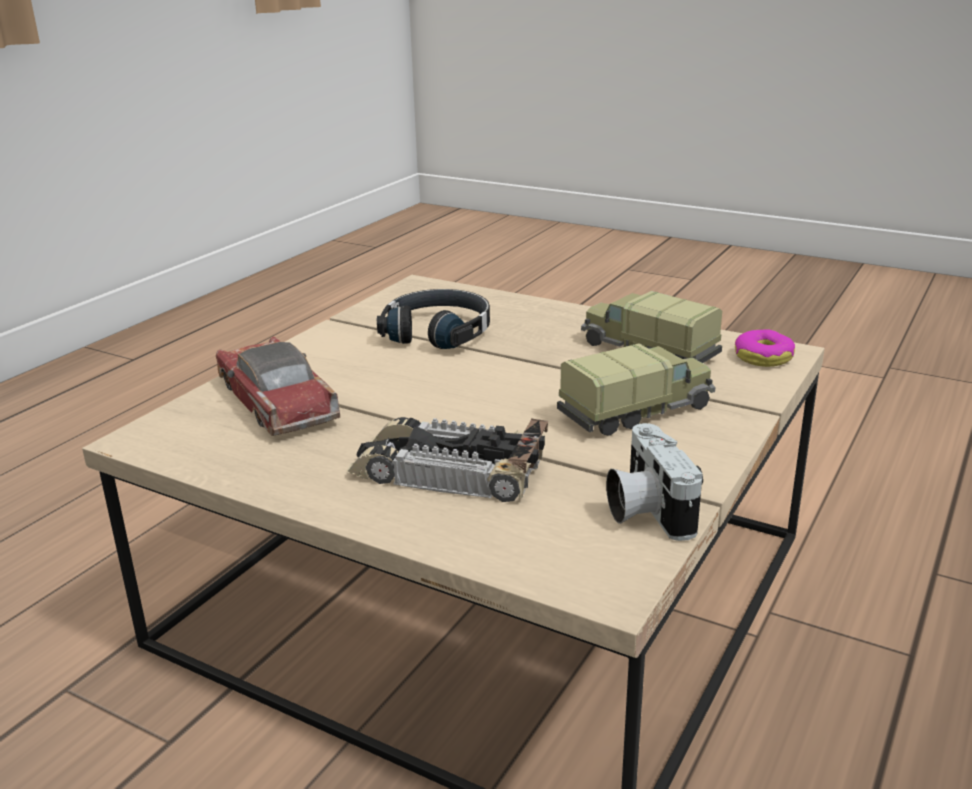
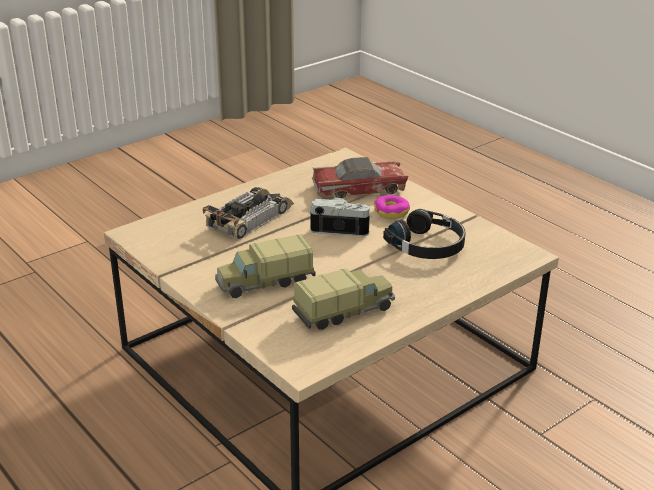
camera: 110 degrees right, 5 degrees up
toy truck [557,344,715,436] -> toy truck turned 75 degrees clockwise [215,234,315,298]
camera [606,423,703,541] -> camera moved to [308,198,372,236]
donut [735,329,795,367] -> donut moved to [374,195,410,219]

